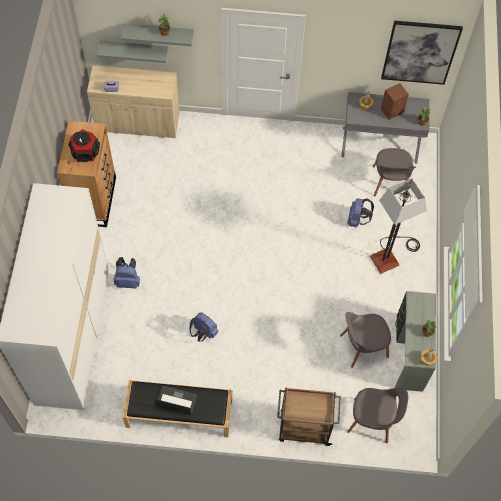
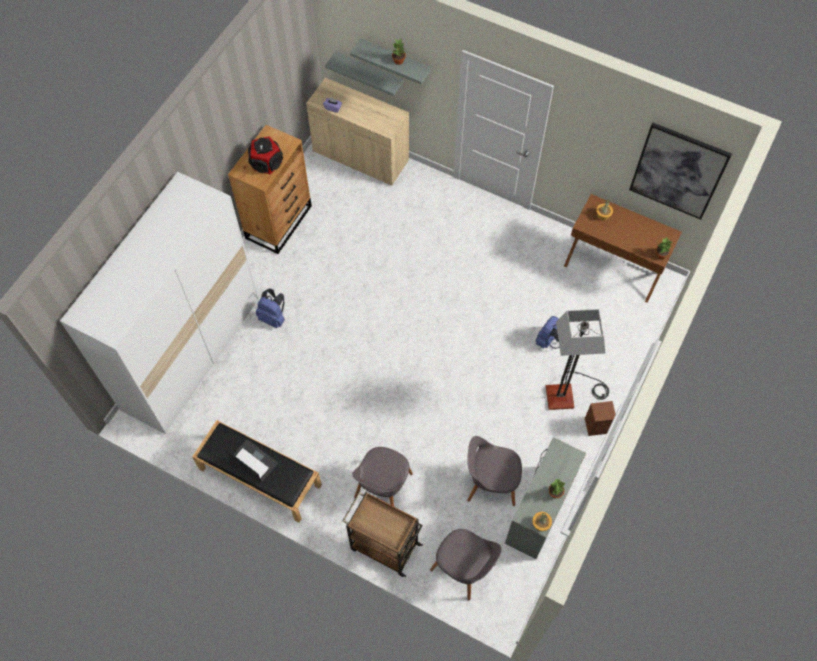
camera: 25 degrees right, 0 degrees up
blue backpack [189,312,218,342] -> none
grey desk [342,92,429,164] -> brown desk [564,194,682,303]
grey chair [373,148,416,197] -> grey chair moved to [352,447,413,506]
brown speaker [381,83,409,120] -> brown speaker moved to [585,401,616,436]

